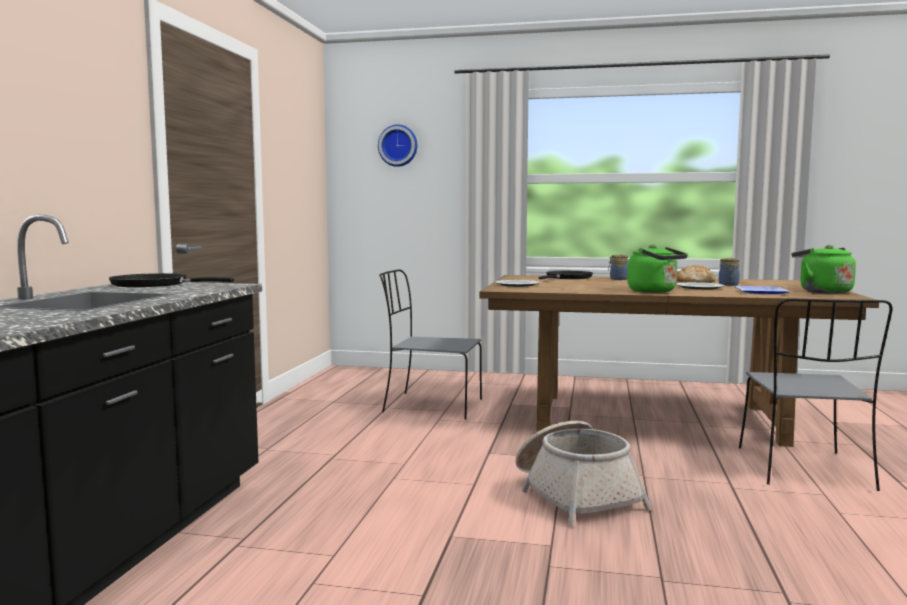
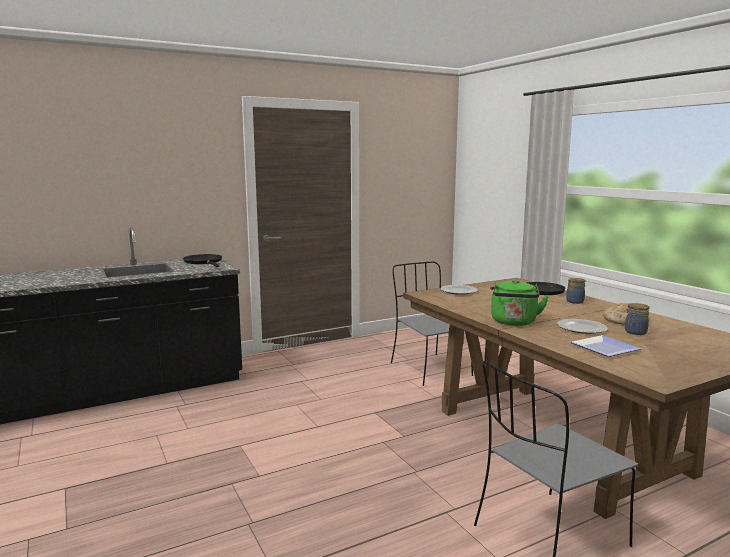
camera: 50 degrees right, 5 degrees up
wall clock [378,125,417,167] -> none
basket [515,421,652,526] -> none
green kettle [792,245,856,294] -> none

